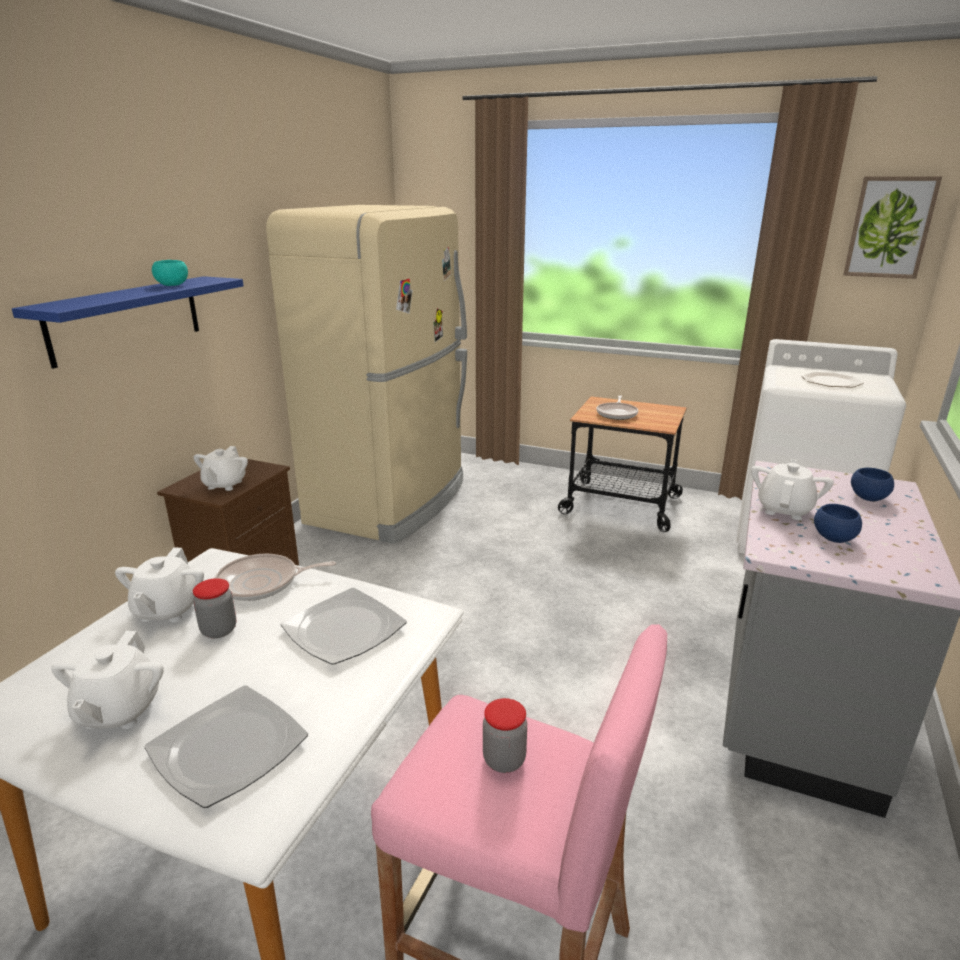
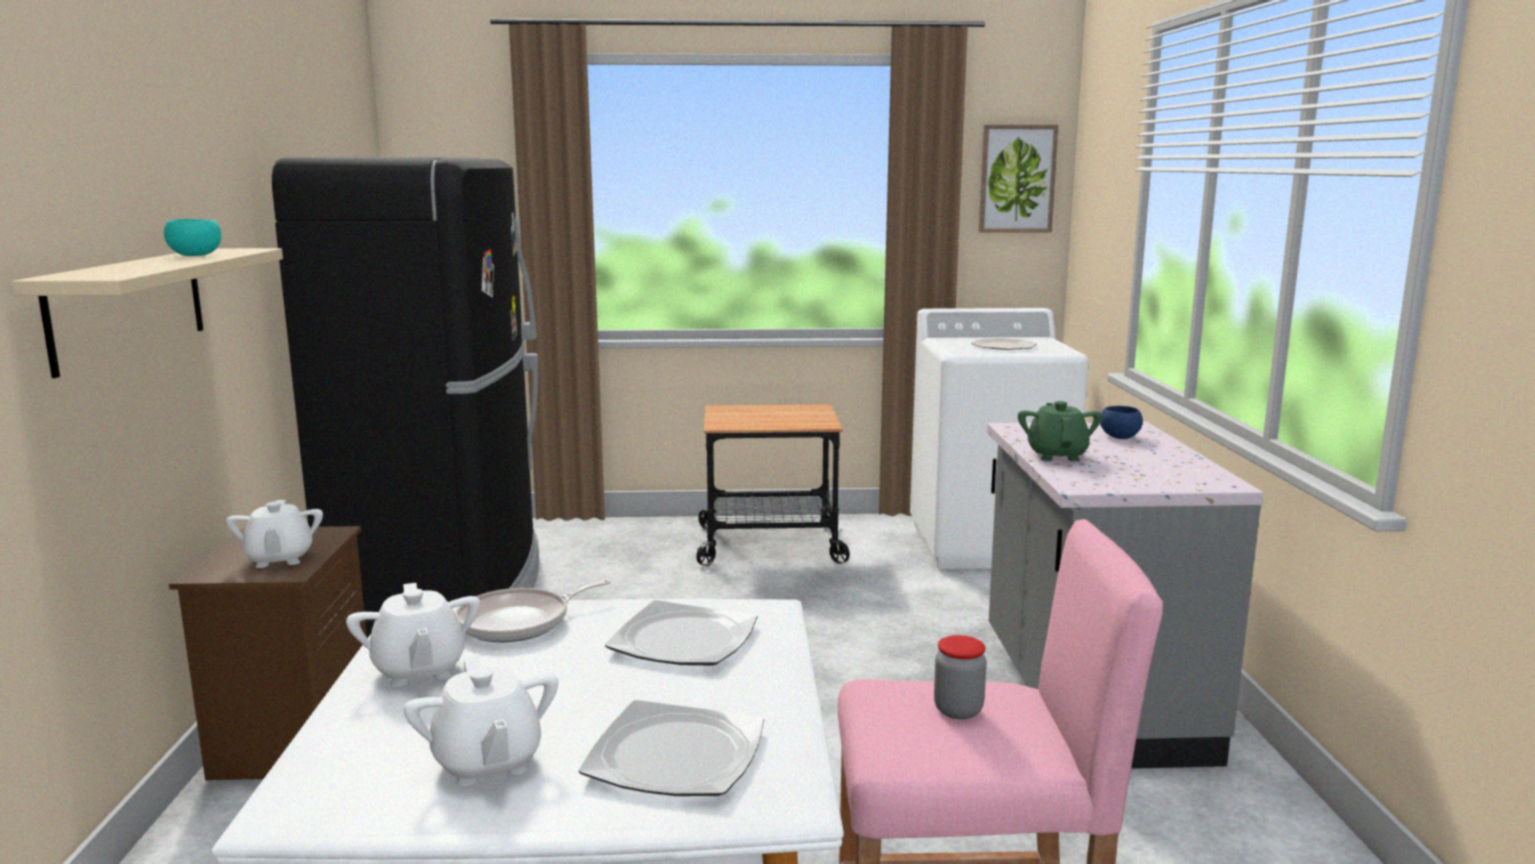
camera: 25 degrees left, 10 degrees down
blue shelf [12,276,244,369] -> beige shelf [11,248,283,378]
jar [193,578,236,638] -> none
beige fridge [266,205,467,544] -> black fridge [272,157,539,638]
frying pan [597,395,638,420] -> none
white teapot [751,459,834,520] -> green teapot [1018,401,1102,461]
blue bowl [814,504,862,543] -> none

